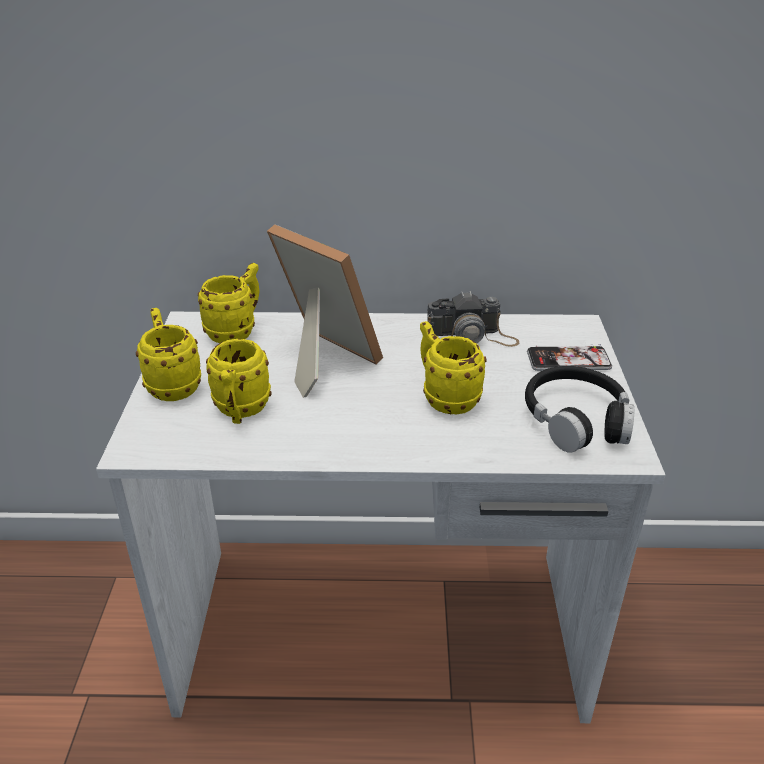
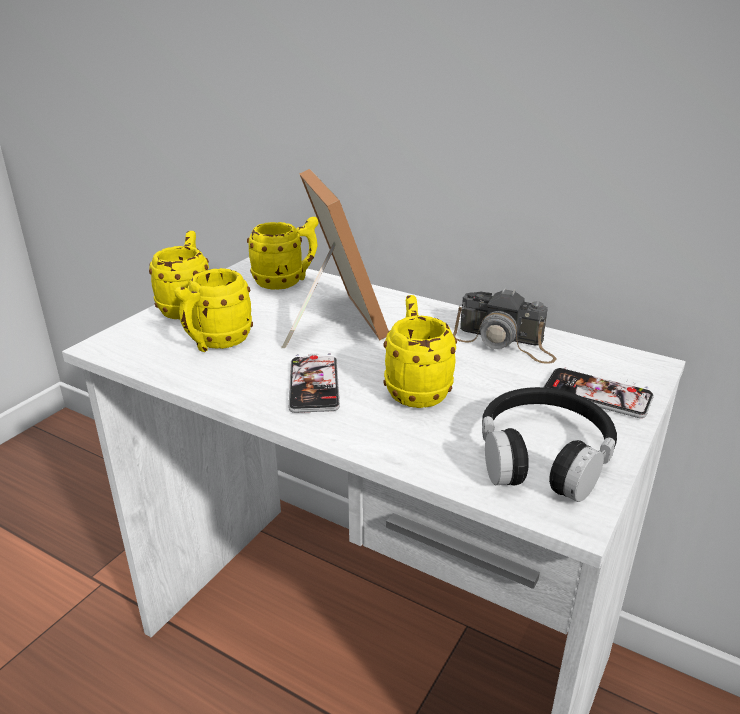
camera: 30 degrees right, 5 degrees down
none -> phone [289,353,340,413]

